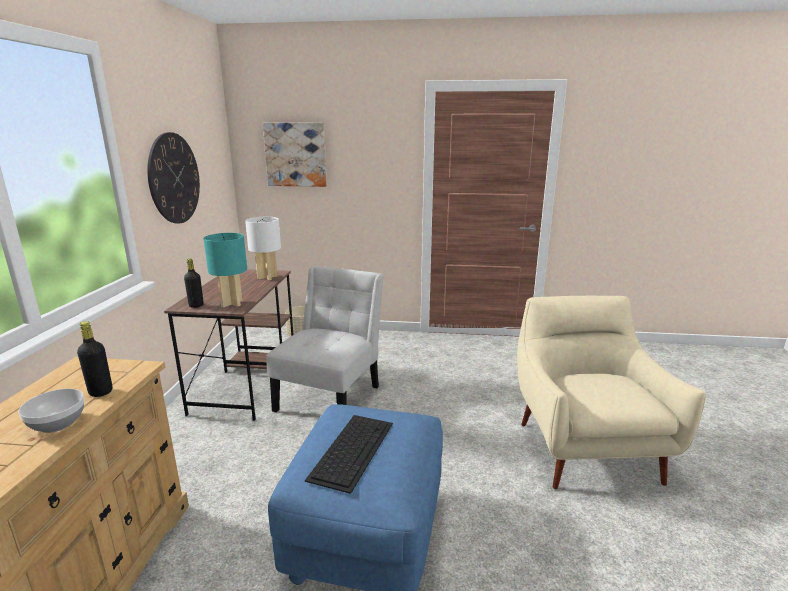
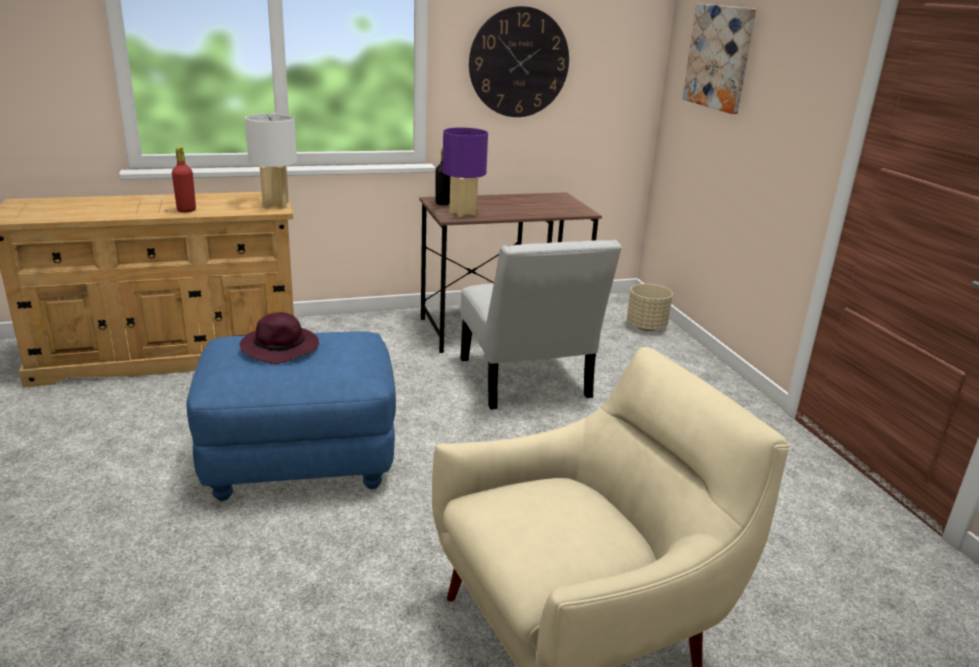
camera: 65 degrees right, 5 degrees up
bowl [18,389,84,433] -> red bottle [172,147,196,212]
black bottle [77,321,112,397] -> none
turquoise table lamp [203,233,247,308] -> purple table lamp [442,127,488,217]
white table lamp [245,217,281,280] -> white table lamp moved to [245,113,297,208]
white chair [266,266,383,412] -> white chair turned 75 degrees clockwise [460,240,622,409]
keyboard [305,415,393,494] -> purple hat [240,312,319,364]

